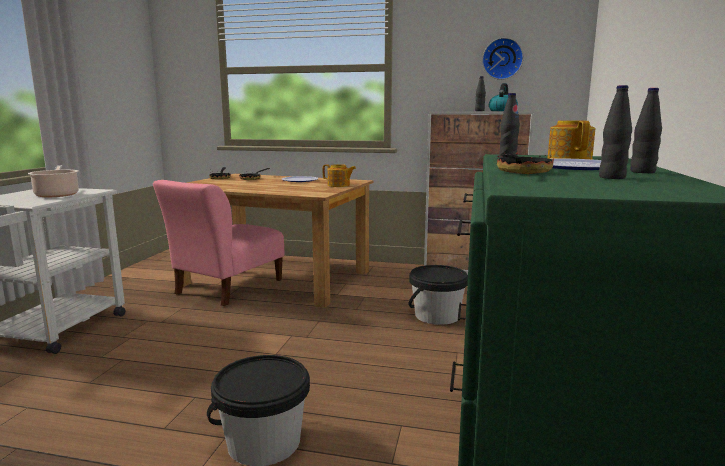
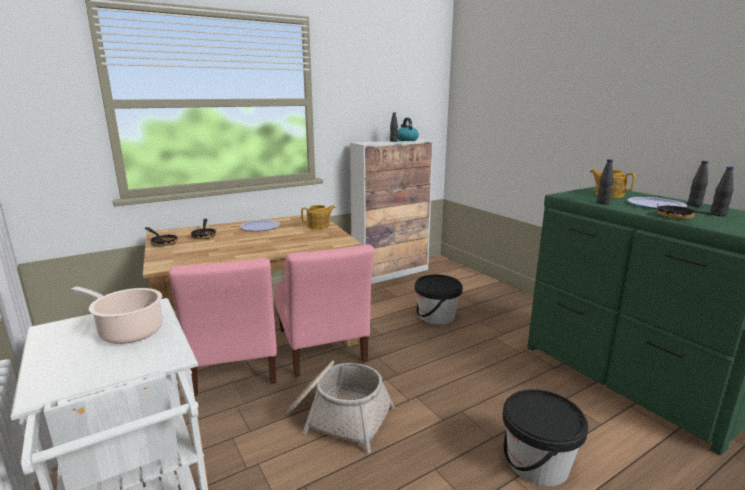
camera: 45 degrees left, 5 degrees up
wall clock [482,38,523,80] -> none
none -> pink chair [275,245,375,377]
none -> basket [286,360,395,453]

